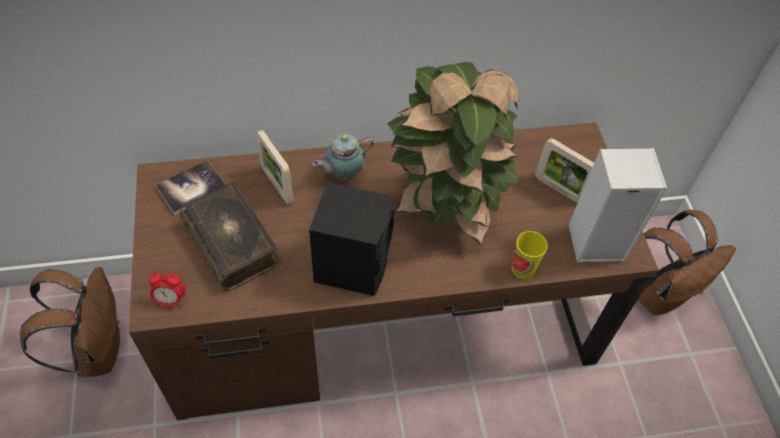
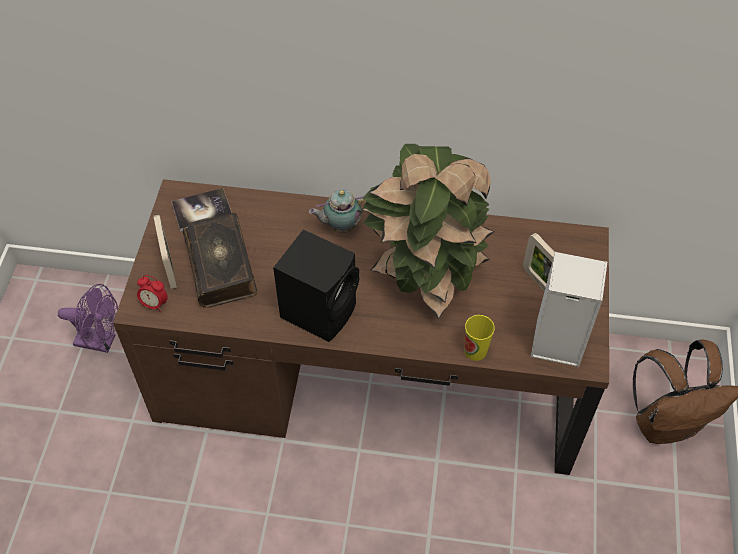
camera: 20 degrees right, 0 degrees up
brown backpack [20,267,120,377] -> purple fan [58,284,118,353]
picture frame [256,130,294,205] -> picture frame moved to [153,215,177,289]

